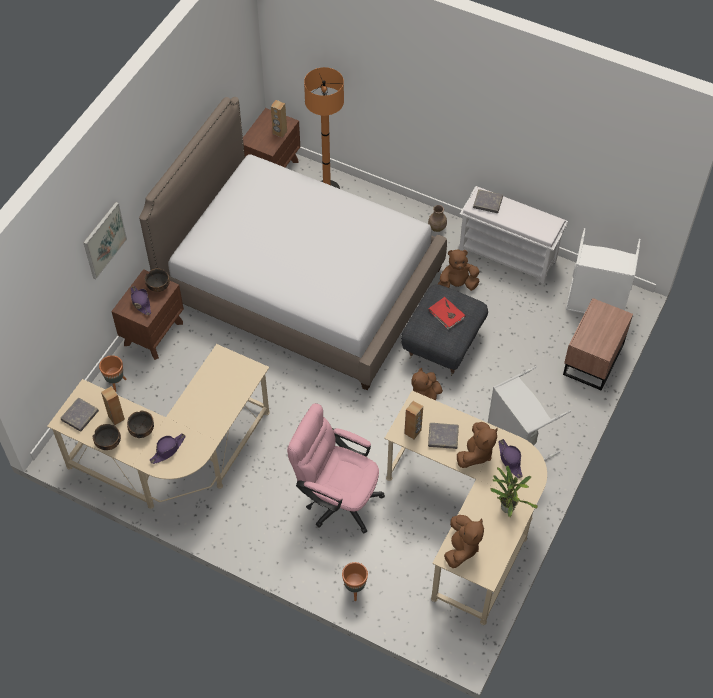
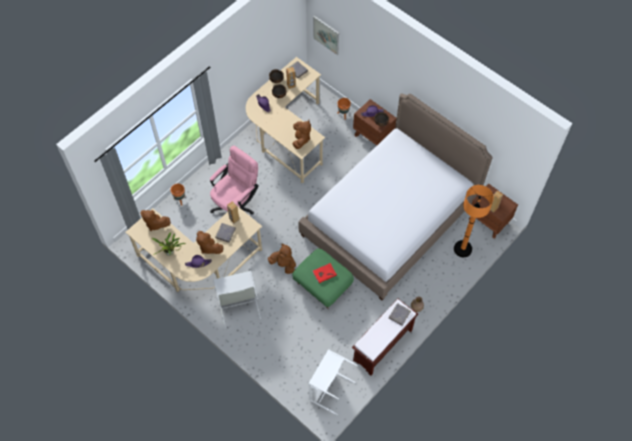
camera: 105 degrees right, 5 degrees up
picture [83,202,127,279] -> picture moved to [313,16,339,55]
grey ottoman [401,284,488,376] -> green ottoman [292,248,354,309]
brown plush toy [438,250,480,291] -> brown plush toy moved to [293,120,311,149]
white bench [459,186,568,284] -> brown bench [352,299,418,376]
brown nightstand [563,298,633,391] -> none

